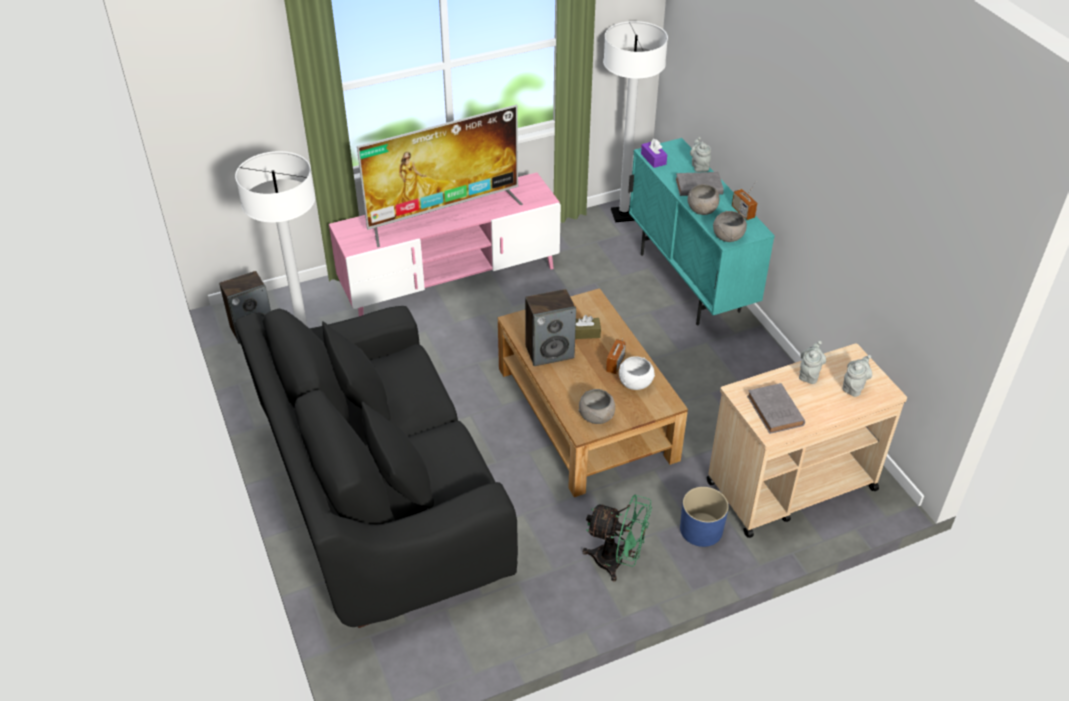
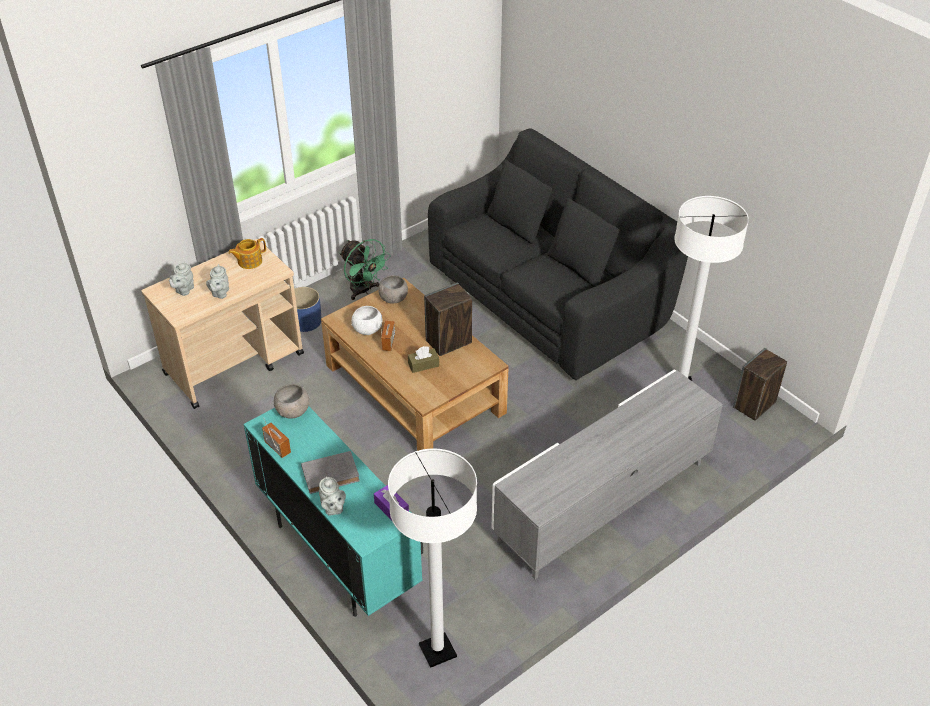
camera: 165 degrees right, 0 degrees up
pink tv stand [329,172,561,316] -> grey tv stand [491,369,723,579]
television [357,104,523,247] -> none
green fan [583,495,652,582] -> green fan turned 135 degrees counterclockwise [340,239,390,300]
grey bowl [687,184,720,215] -> none
grey book [747,383,805,434] -> teapot [228,238,266,269]

